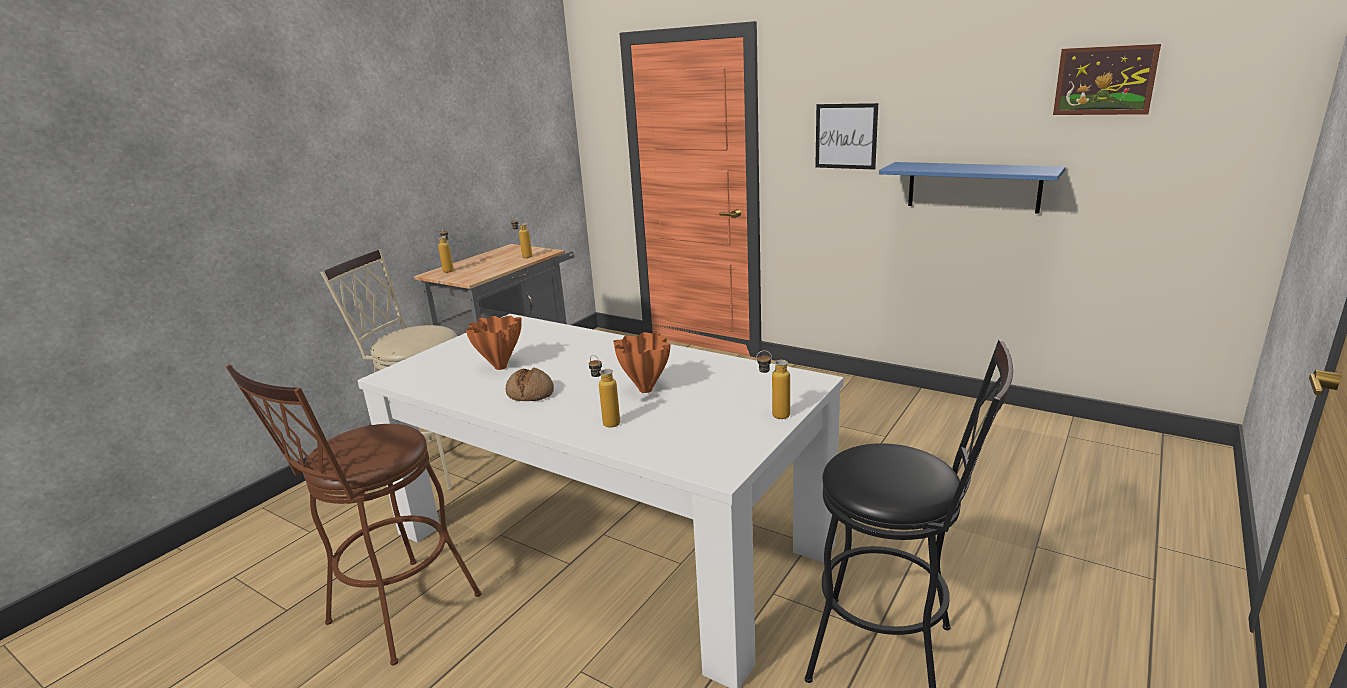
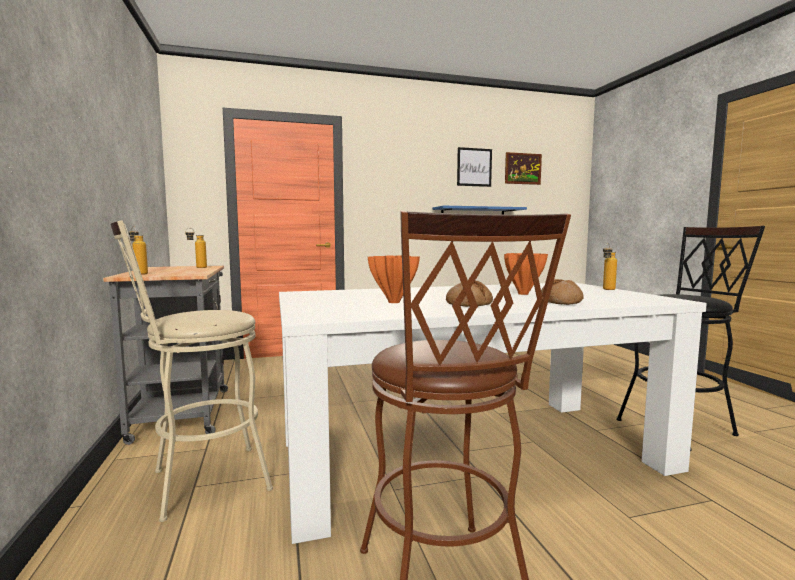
camera: 50 degrees left, 15 degrees down
bottle [589,355,620,428] -> bread [541,279,584,305]
picture [815,103,878,170] -> picture moved to [457,147,492,187]

